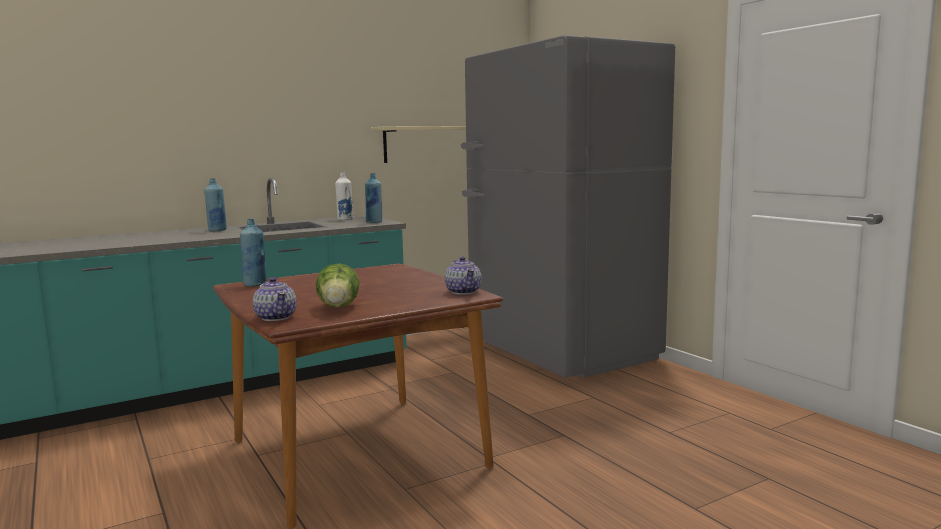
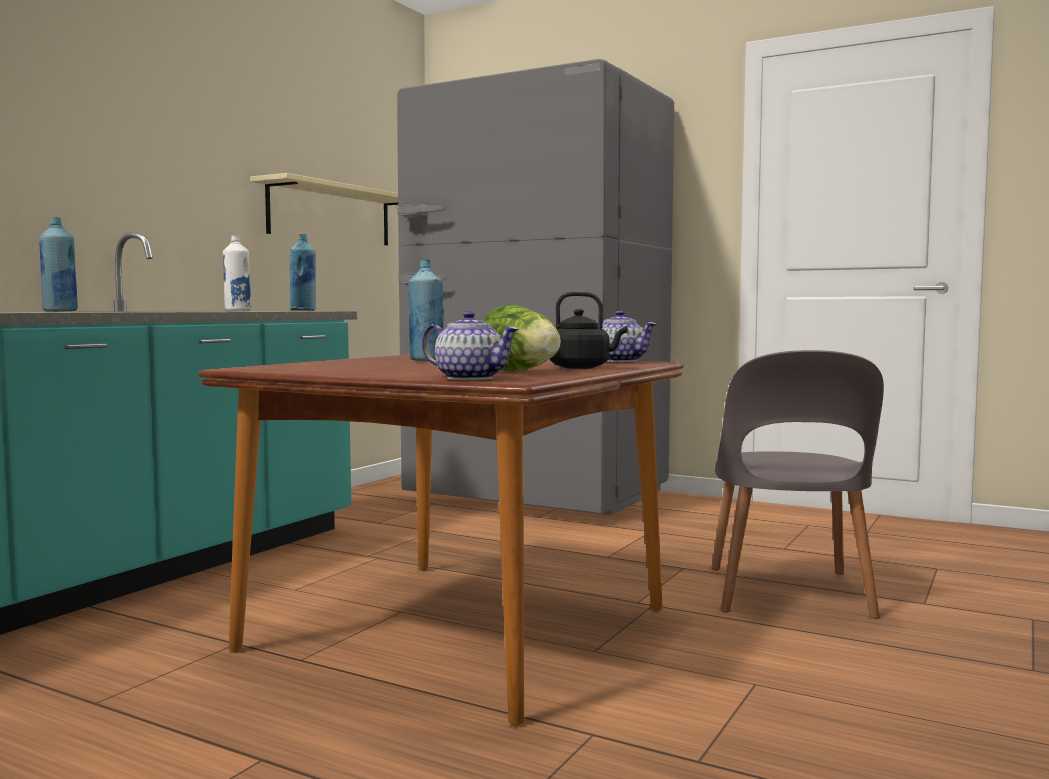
camera: 30 degrees left, 5 degrees down
blue bottle [240,219,267,287] -> blue bottle moved to [409,260,444,361]
none -> black kettle [549,291,627,369]
none -> grey chair [712,350,884,619]

